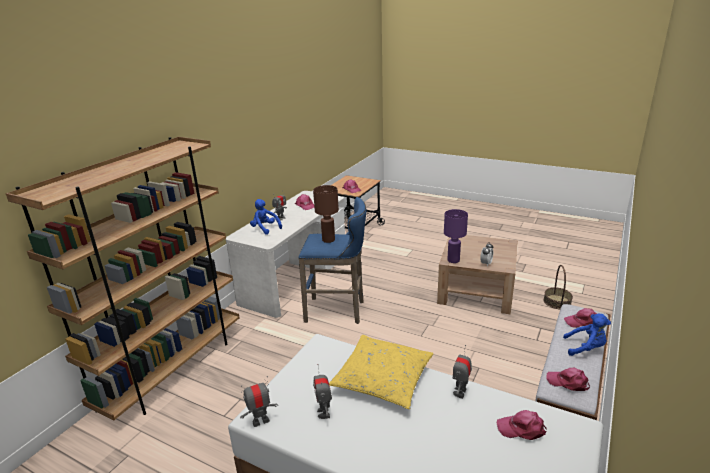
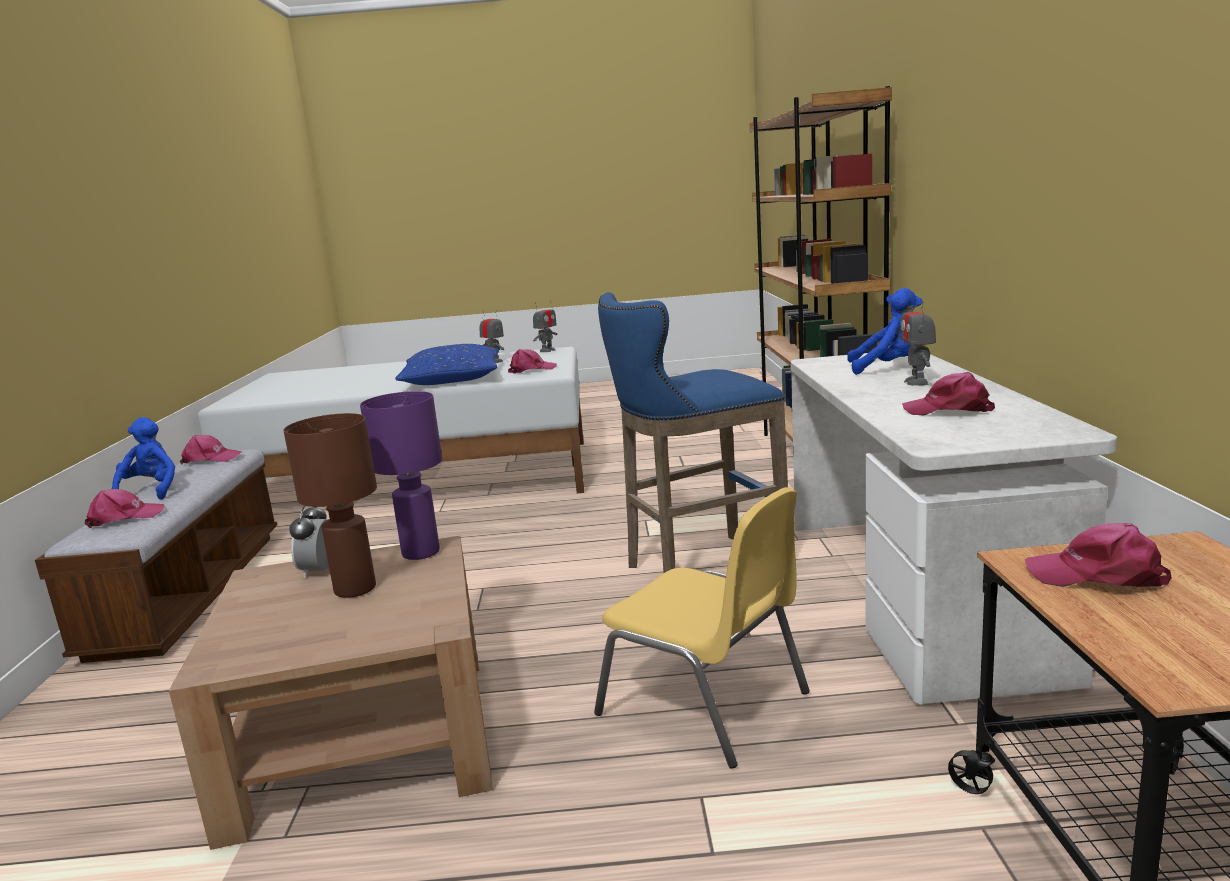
camera: 150 degrees right, 10 degrees down
brown table lamp [313,185,339,243] -> brown table lamp moved to [283,413,377,598]
yellow pillow [329,335,433,409] -> blue pillow [395,344,499,385]
toy robot [453,345,472,399] -> none
pink cap [496,410,547,440] -> pink cap moved to [508,349,557,374]
basket [544,265,573,309] -> none
blue plush toy [563,314,611,356] -> blue plush toy turned 105 degrees clockwise [112,417,175,500]
none -> yellow chair [594,487,810,769]

